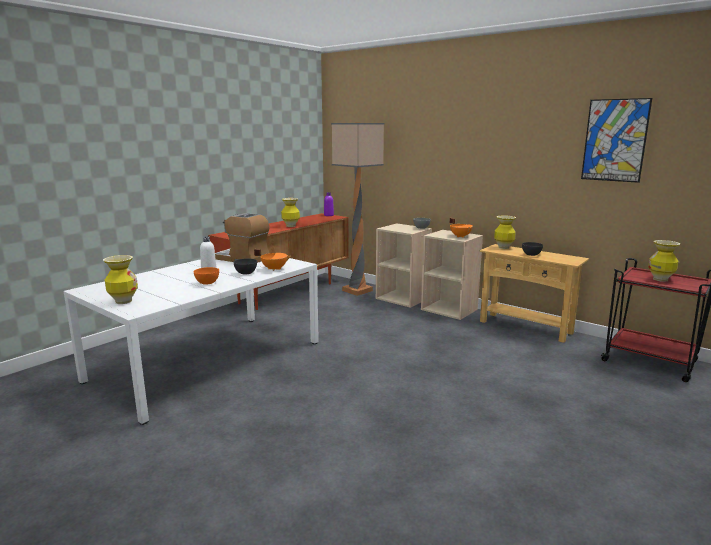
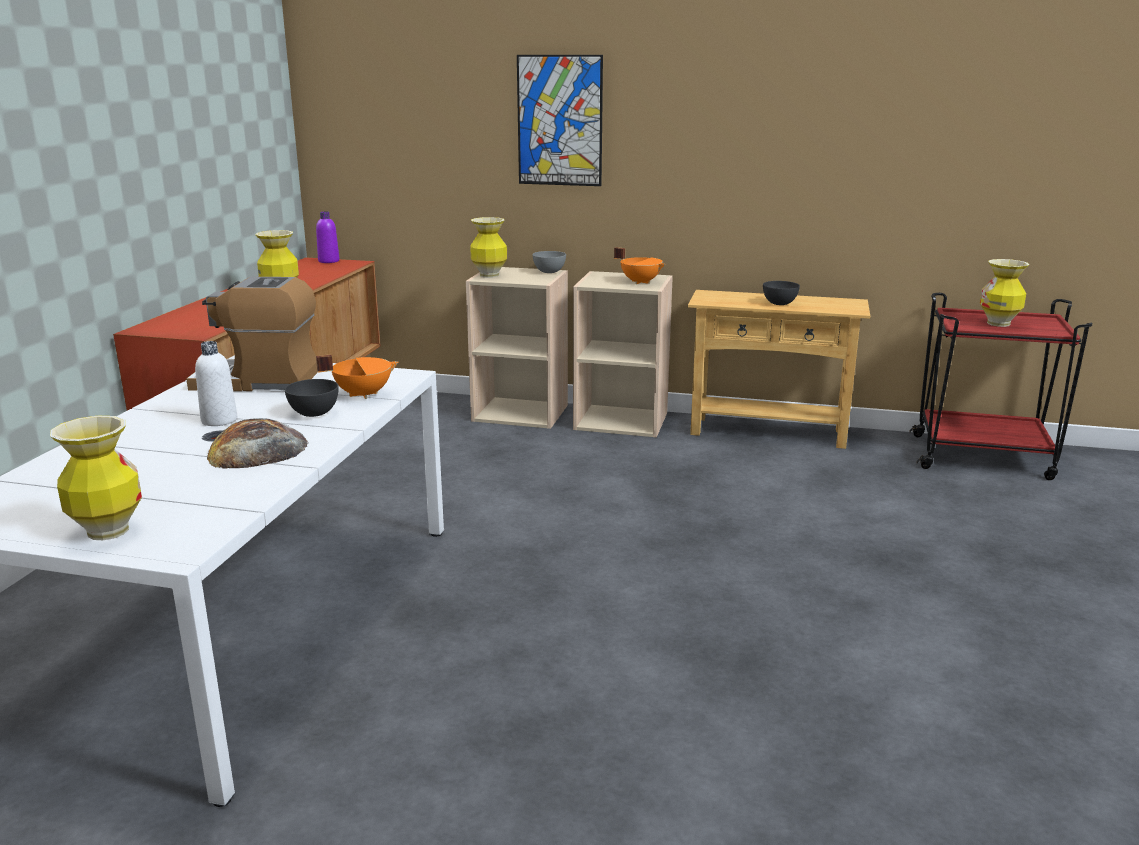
camera: 25 degrees left, 5 degrees up
orange bowl [194,267,219,285] -> bread [207,418,309,469]
floor lamp [331,122,384,296] -> none
vase [494,215,516,249] -> vase moved to [470,217,507,278]
picture [581,98,652,183] -> picture moved to [517,55,603,186]

